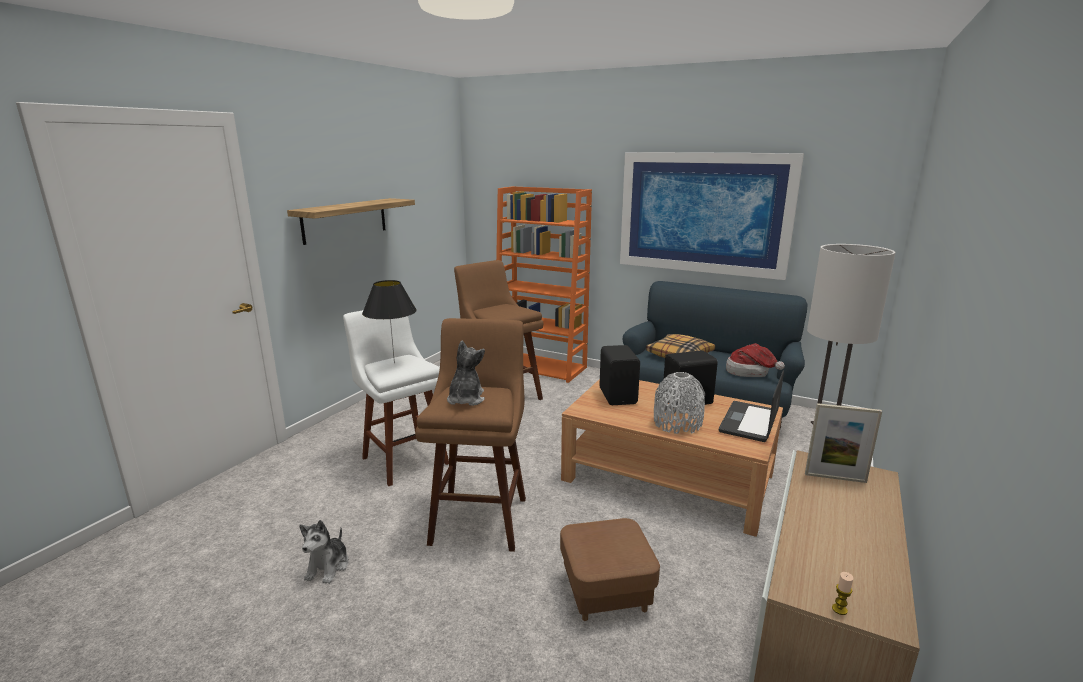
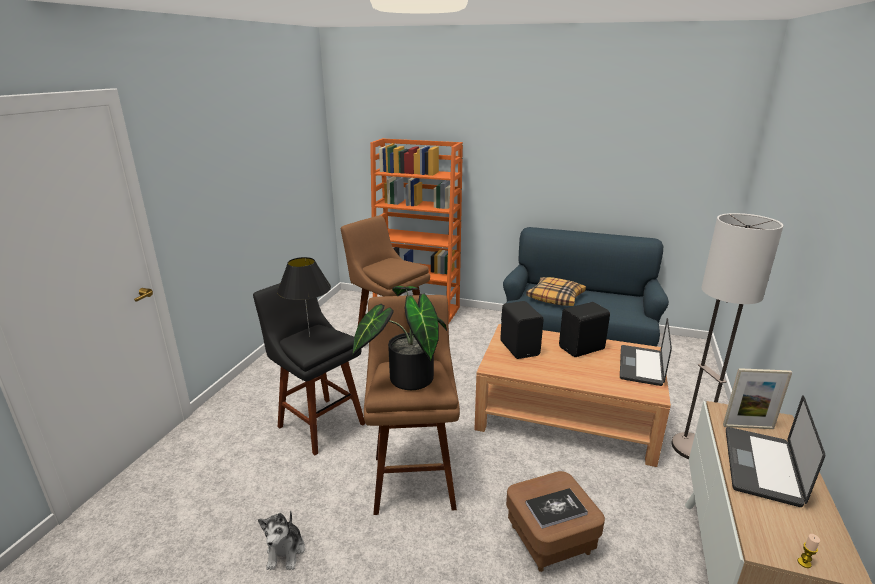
camera: 10 degrees left, 5 degrees up
shelf [287,198,415,245] -> none
white stool [343,310,449,486] -> black stool [253,283,365,455]
plush toy [447,340,485,406] -> potted plant [352,286,447,390]
picture [620,152,804,280] -> none
grey vase [654,372,705,434] -> none
hat [726,343,785,377] -> none
none -> book [525,488,588,529]
none -> laptop [726,395,825,507]

